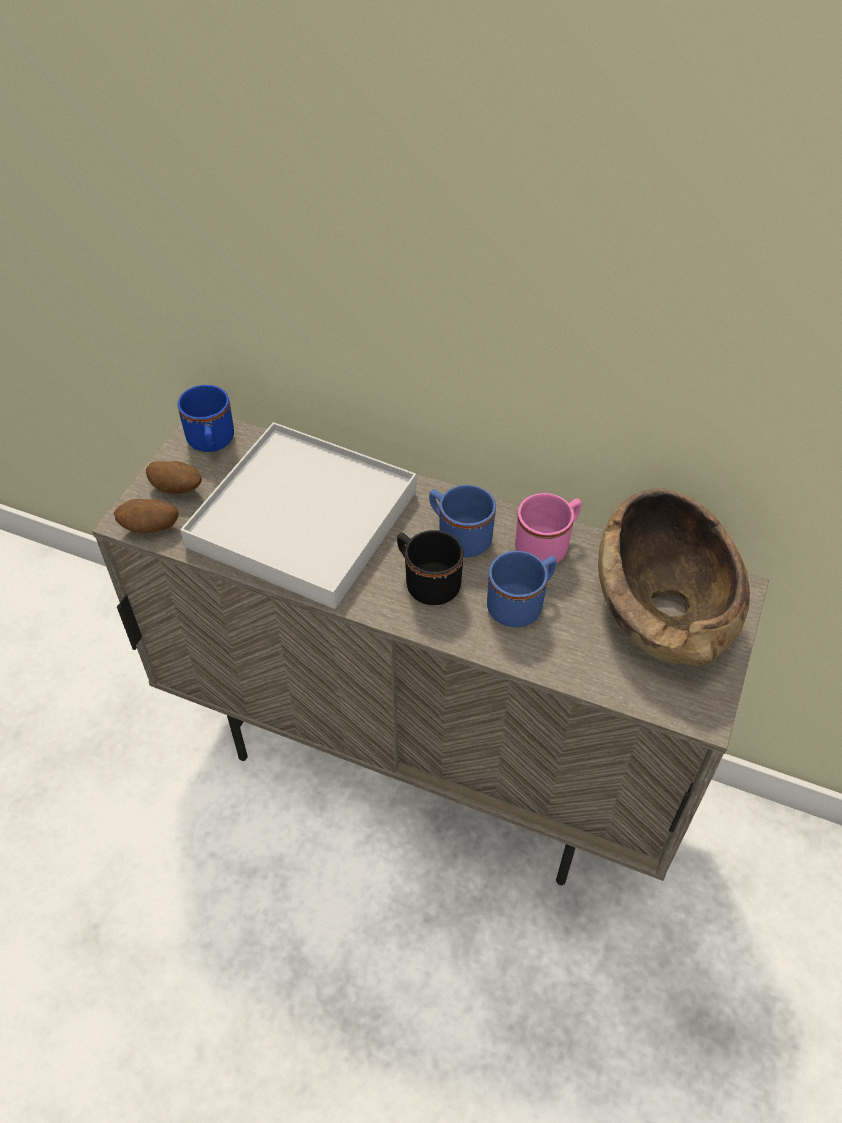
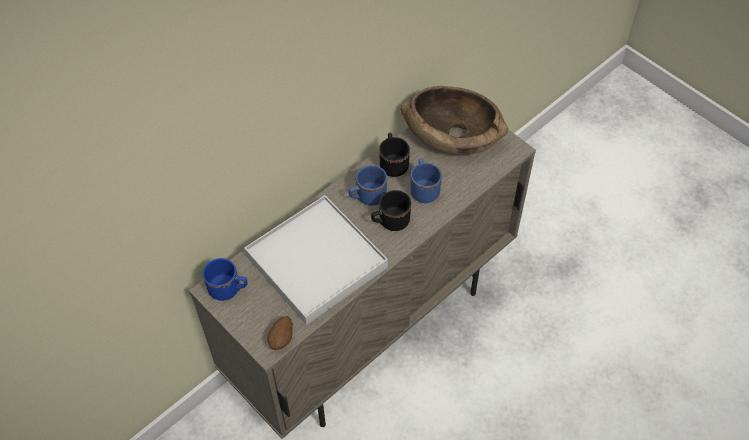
camera: 65 degrees left, 5 degrees up
potato [146,461,202,494] -> none
pink mug [515,493,581,563] -> black mug [379,133,410,177]

